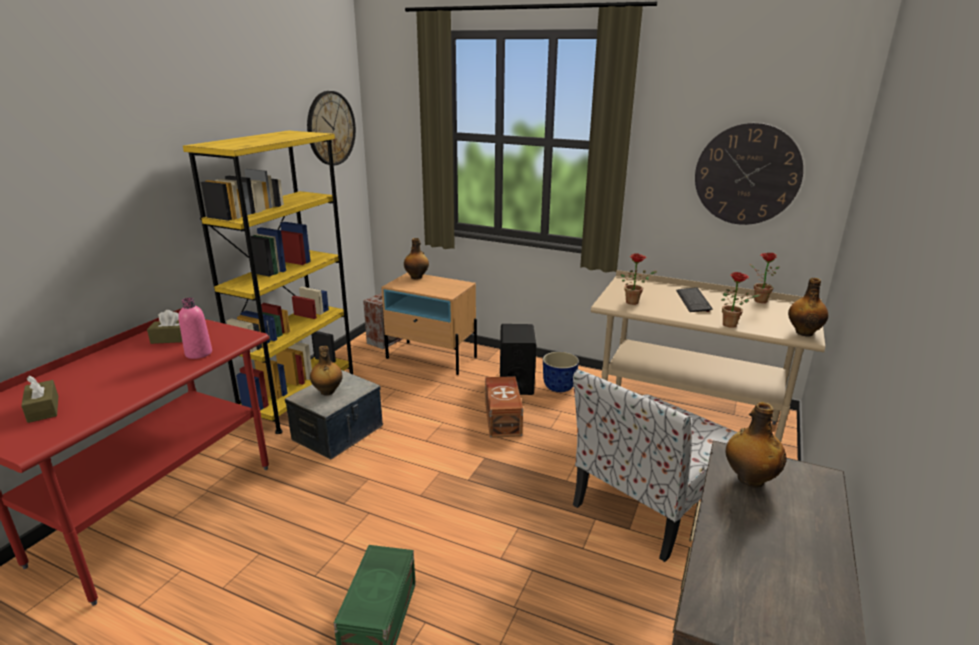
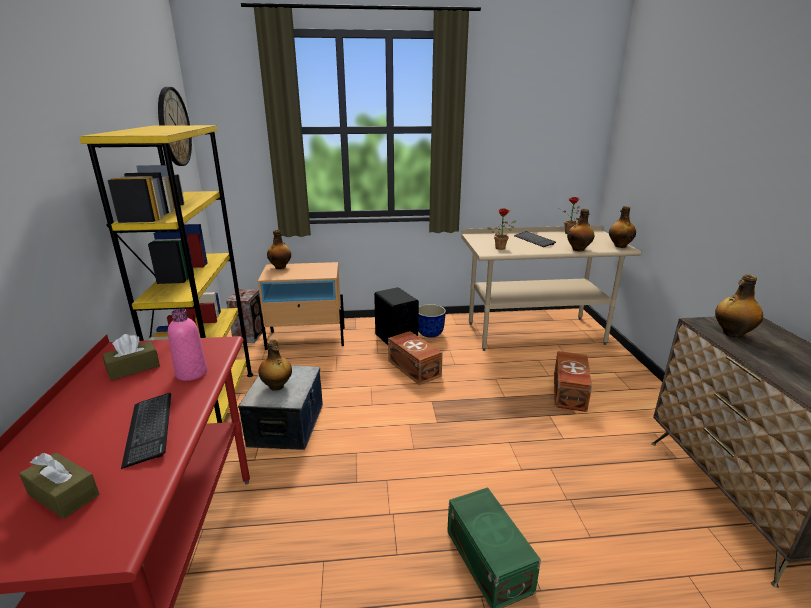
camera: 30 degrees left, 0 degrees up
chair [573,369,737,562] -> brown storage box [554,351,592,412]
wall clock [695,123,803,225] -> none
potted plant [721,272,760,328] -> bottle [567,209,594,251]
none -> keyboard [121,393,171,469]

